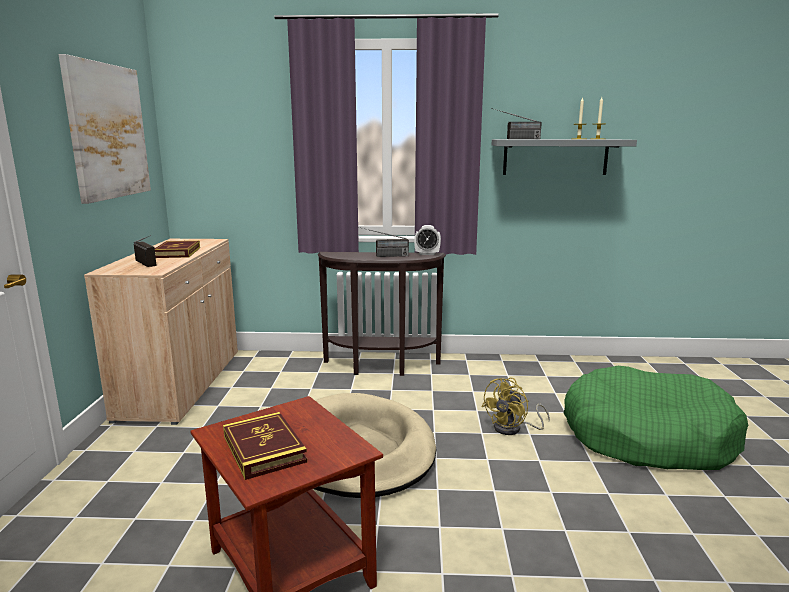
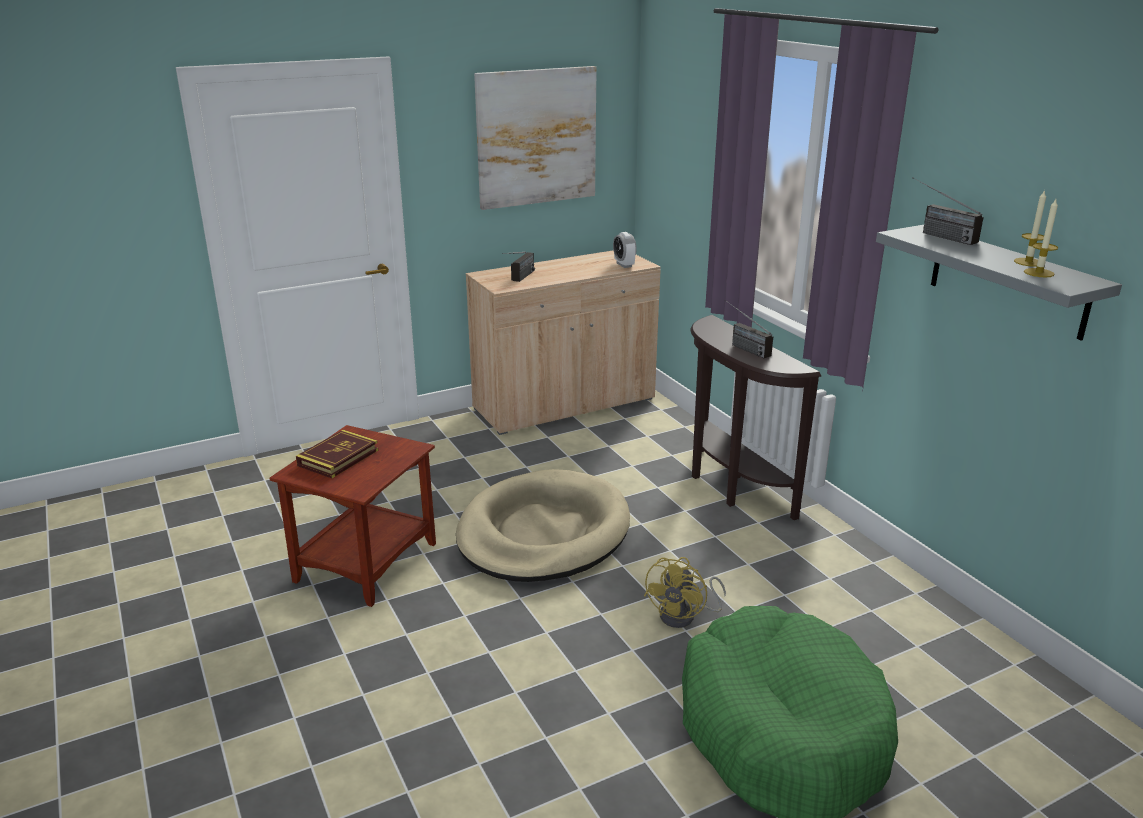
camera: 60 degrees right, 10 degrees up
book [155,240,200,258] -> none
alarm clock [414,225,441,255] -> alarm clock moved to [613,232,637,268]
yellow fan [481,378,550,435] -> yellow fan turned 75 degrees counterclockwise [644,557,726,628]

